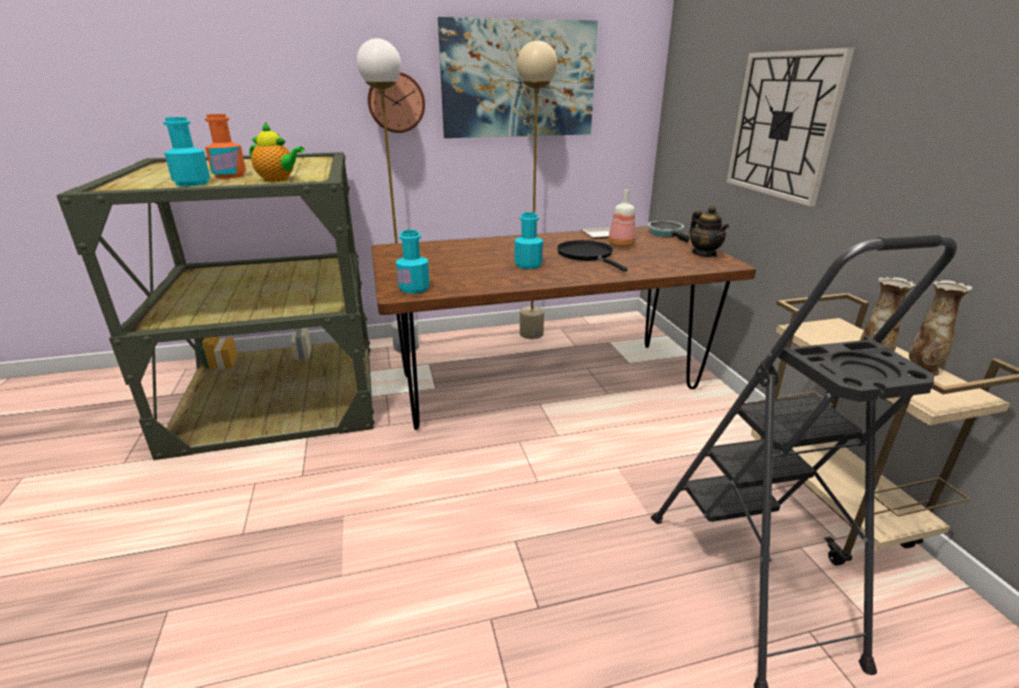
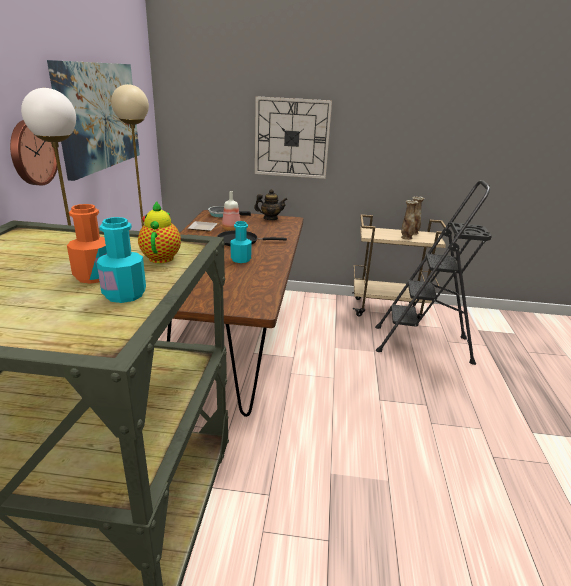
camera: 70 degrees left, 0 degrees up
teapot [249,122,305,182] -> teapot turned 45 degrees counterclockwise [138,201,181,263]
turquoise bottle [396,230,430,294] -> none

